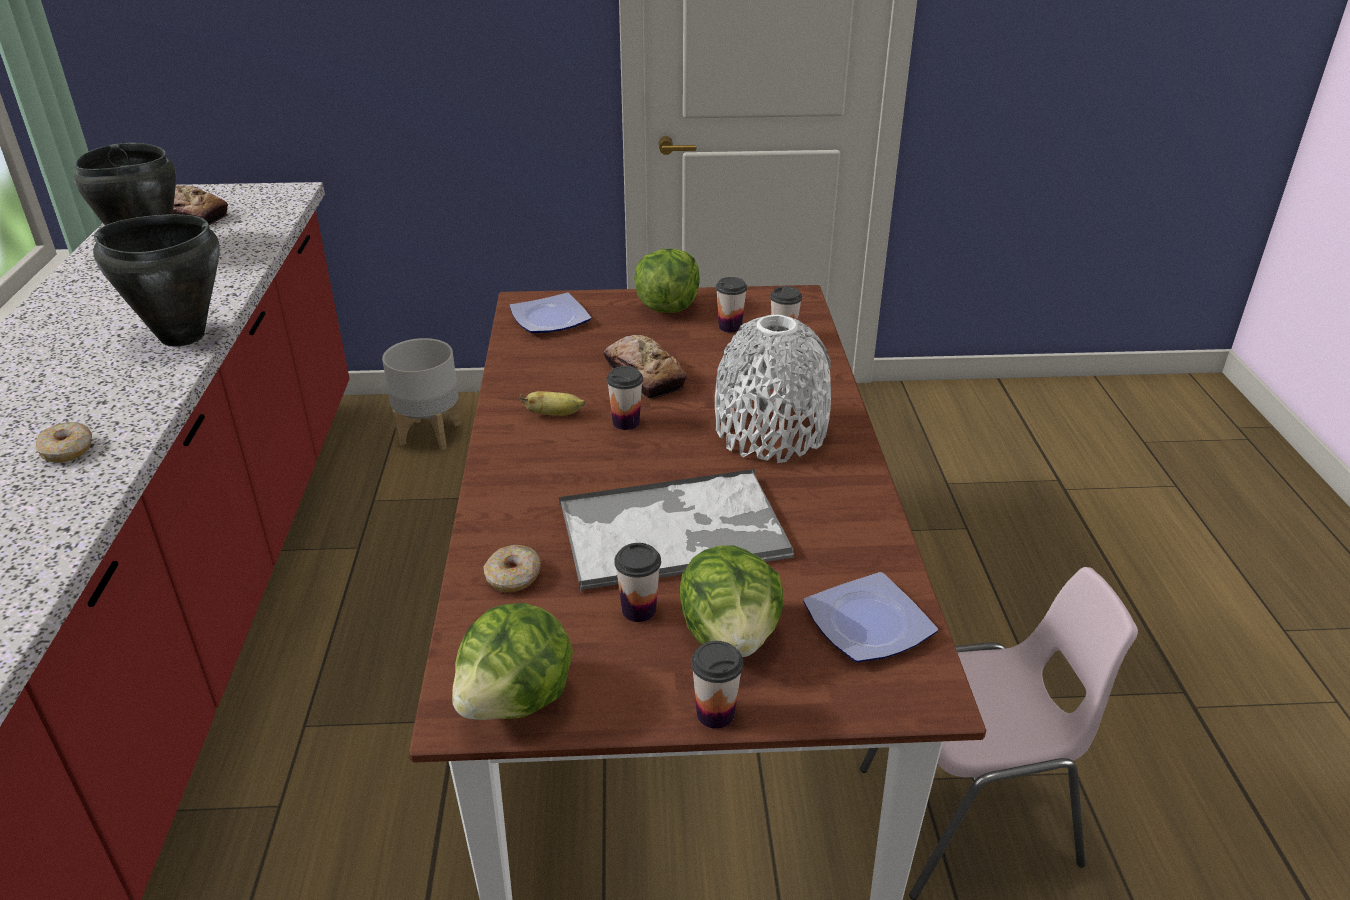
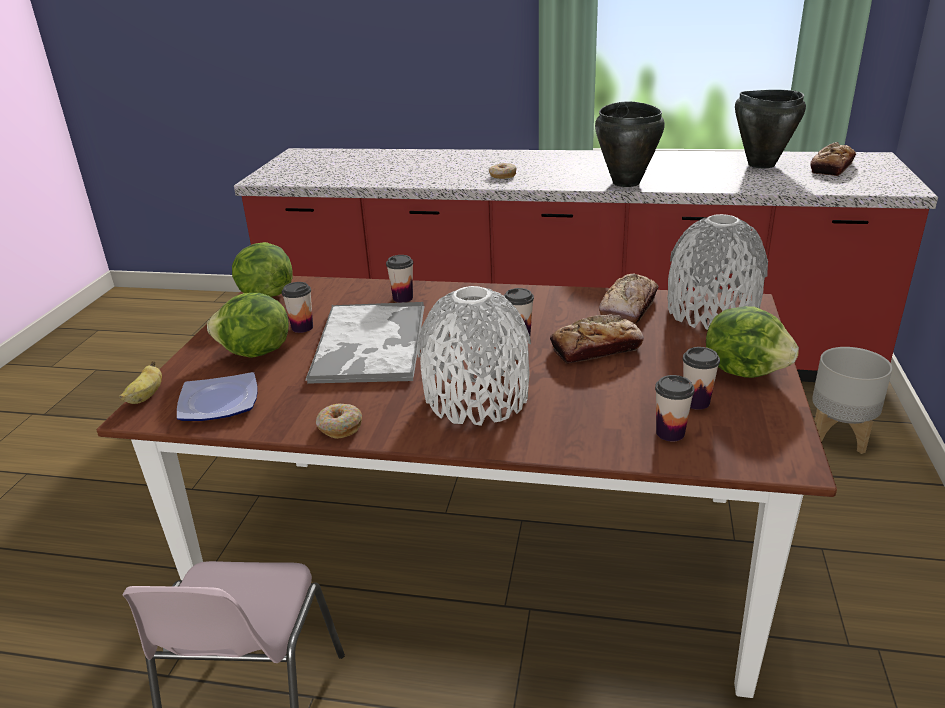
camera: 105 degrees right, 5 degrees down
donut [483,545,541,592] -> donut moved to [316,403,362,439]
plate [509,293,591,334] -> grey vase [667,214,768,330]
banana [520,391,585,415] -> banana moved to [119,361,162,404]
cup [691,641,743,729] -> cup moved to [386,255,413,303]
none -> bread [599,274,659,324]

